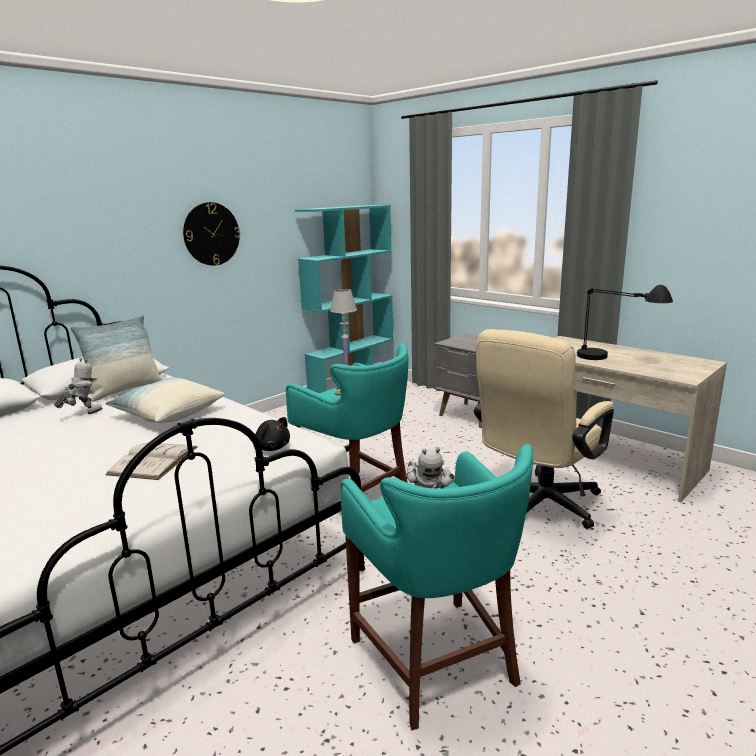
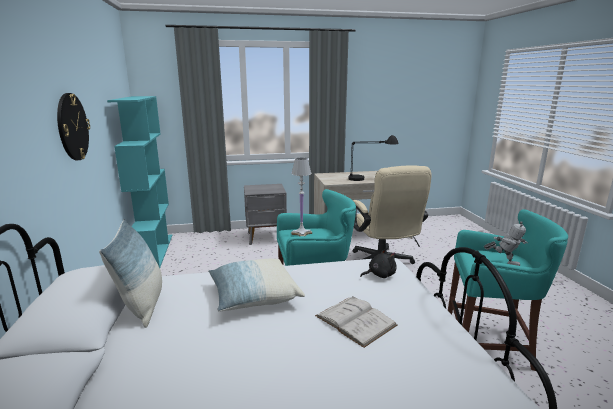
camera: 55 degrees left, 0 degrees up
toy robot [54,358,103,414] -> none

